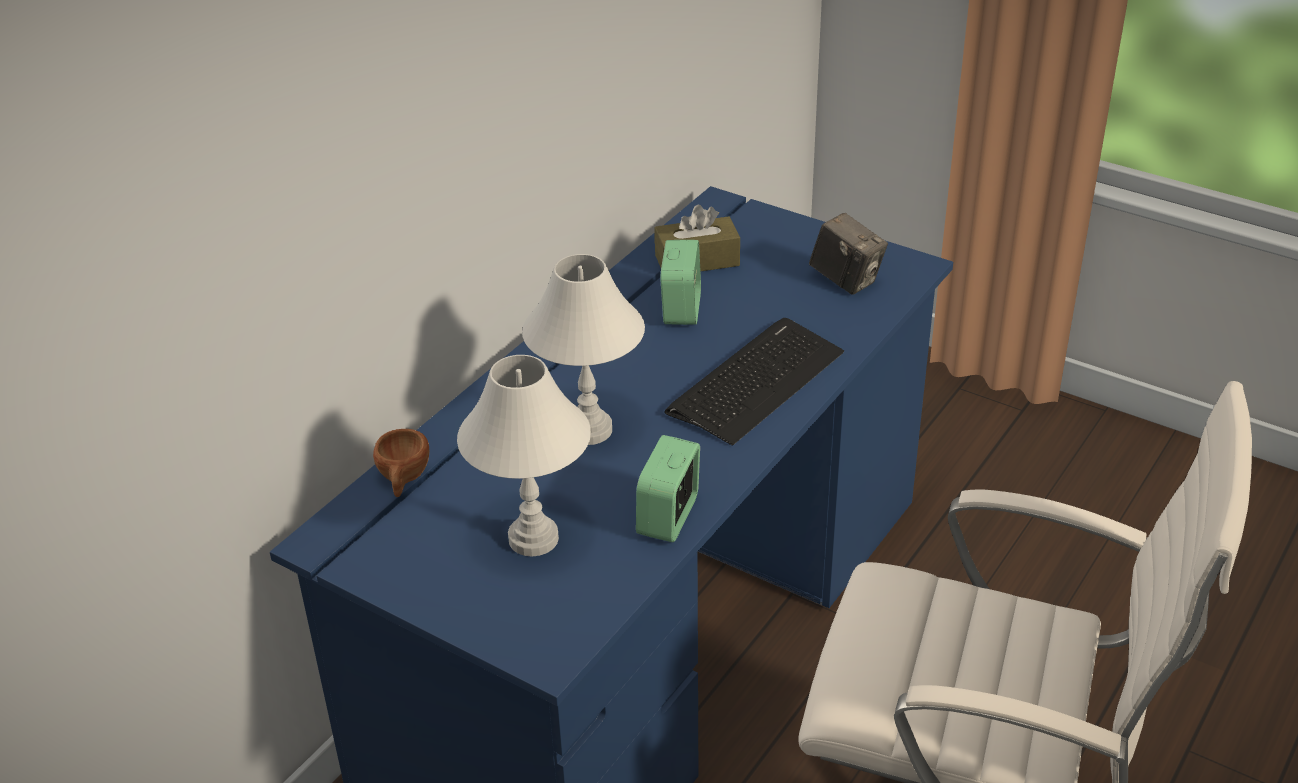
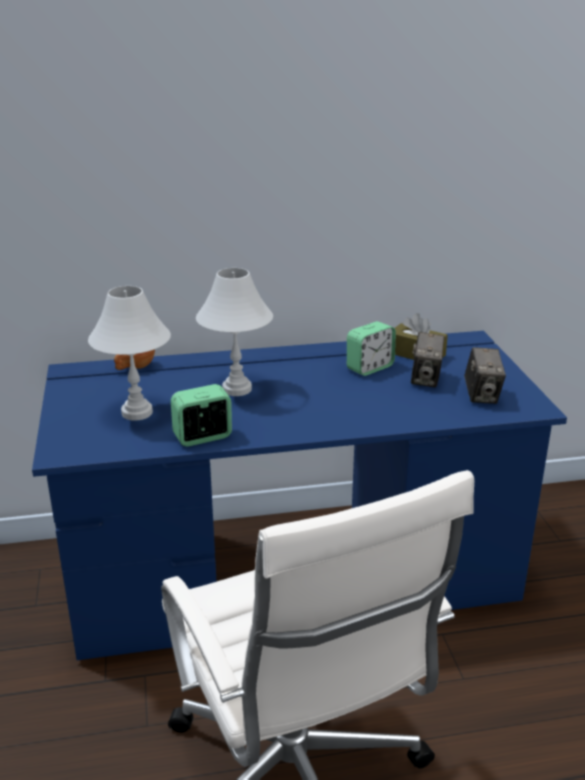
camera: 45 degrees right, 10 degrees down
keyboard [665,318,844,446] -> none
none -> camera [411,332,445,388]

